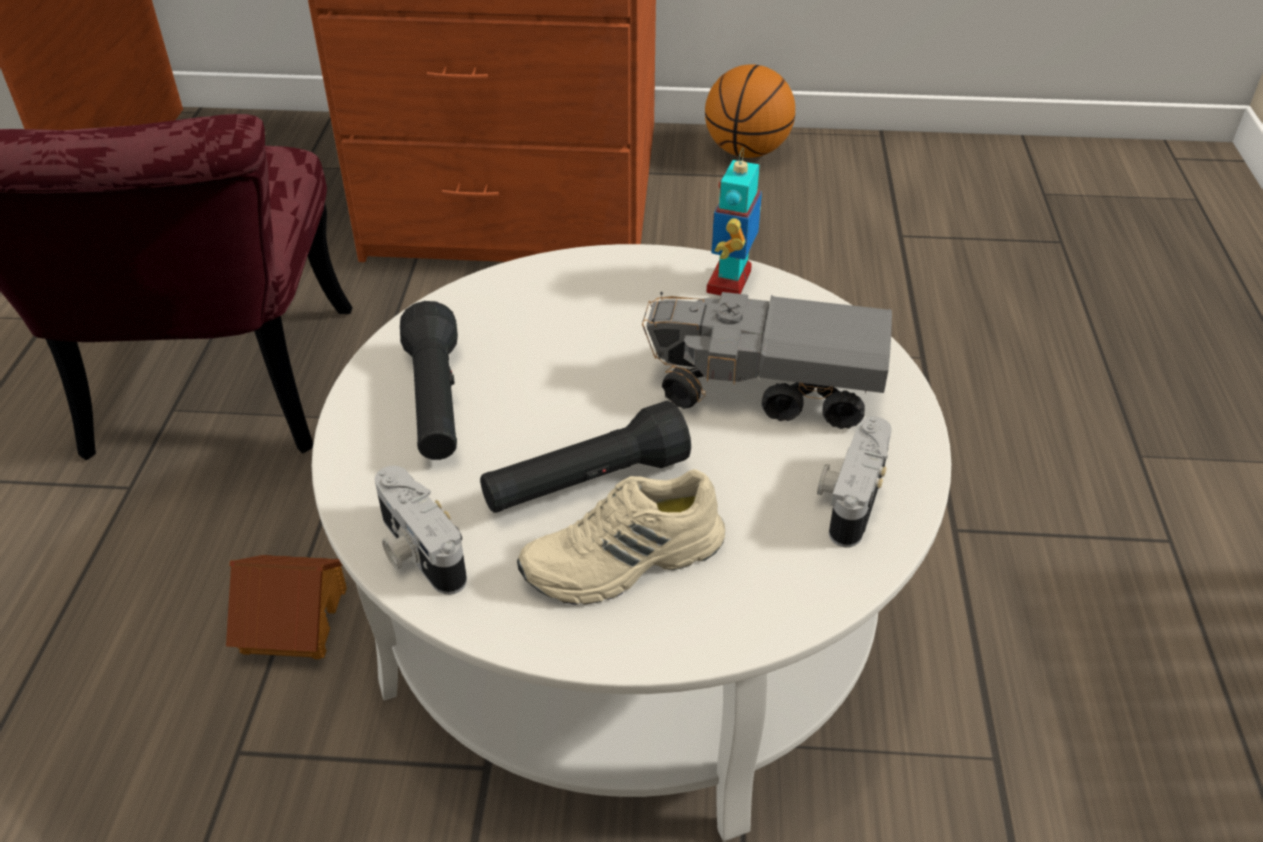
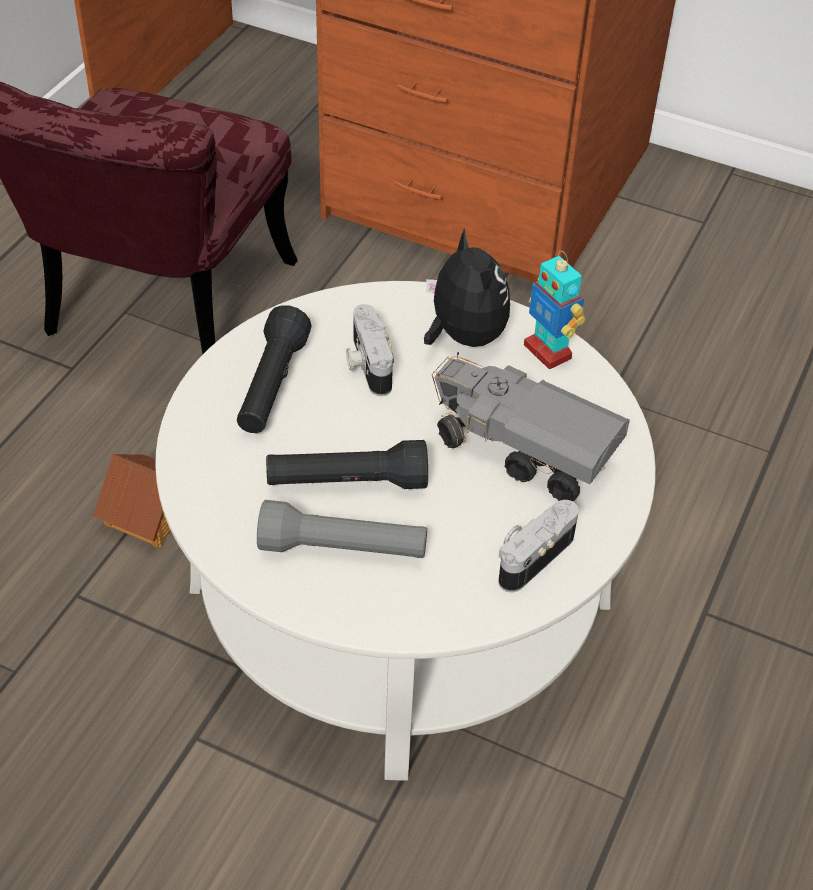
camera: 20 degrees right, 5 degrees up
camera [375,466,467,595] -> camera moved to [346,304,394,396]
beige shoe [517,469,725,605] -> grey flashlight [257,500,427,558]
basketball [705,64,795,158] -> none
toy robot [706,148,762,296] -> toy robot turned 75 degrees counterclockwise [524,251,585,369]
none -> plush toy [424,228,510,347]

